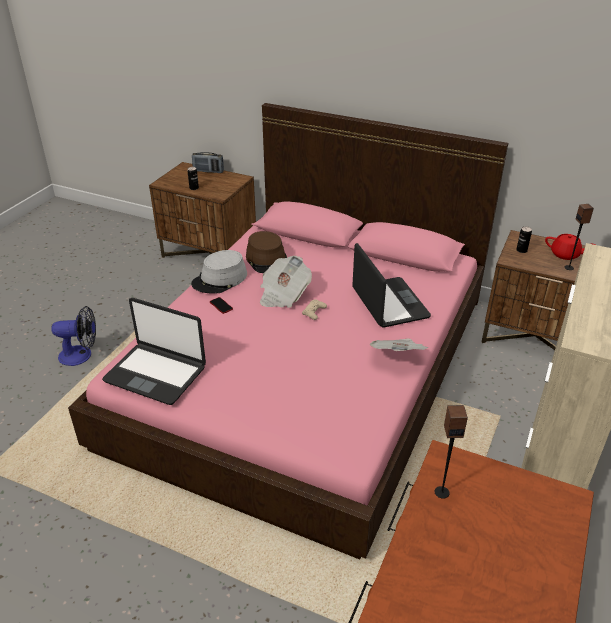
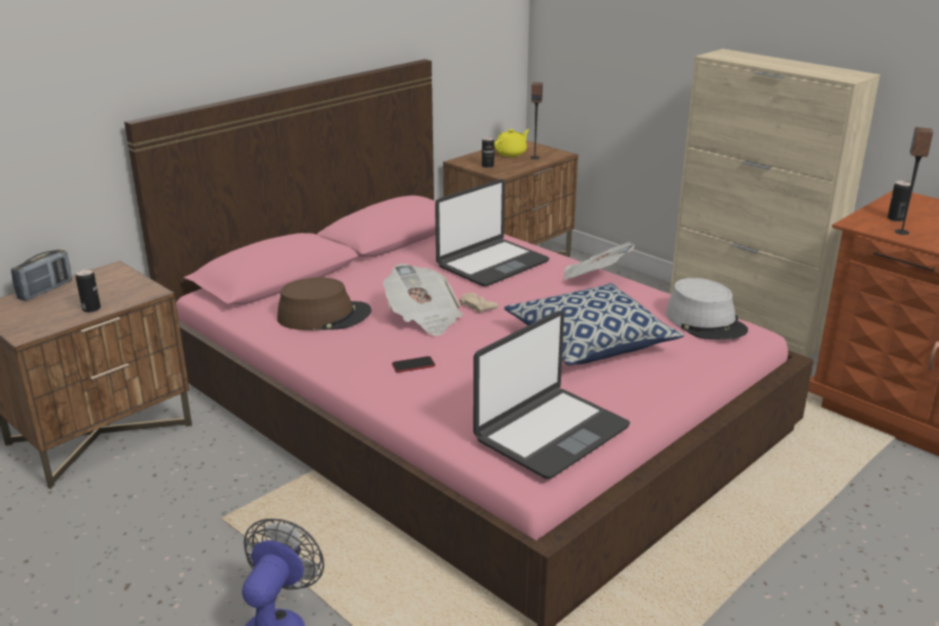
camera: 70 degrees left, 10 degrees down
grey hat [191,250,247,294] -> grey hat moved to [666,278,748,340]
laptop [352,243,431,328] -> laptop turned 135 degrees clockwise [435,179,549,287]
red teapot [545,234,596,260] -> yellow teapot [494,129,530,157]
none -> pillow [504,283,685,365]
none -> can [888,180,911,222]

